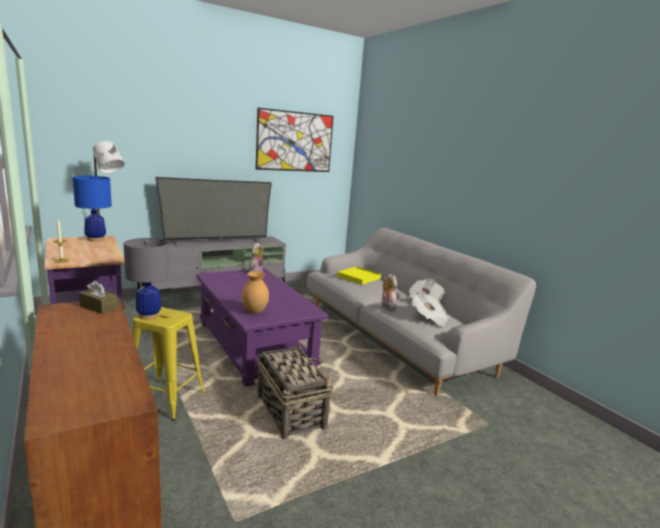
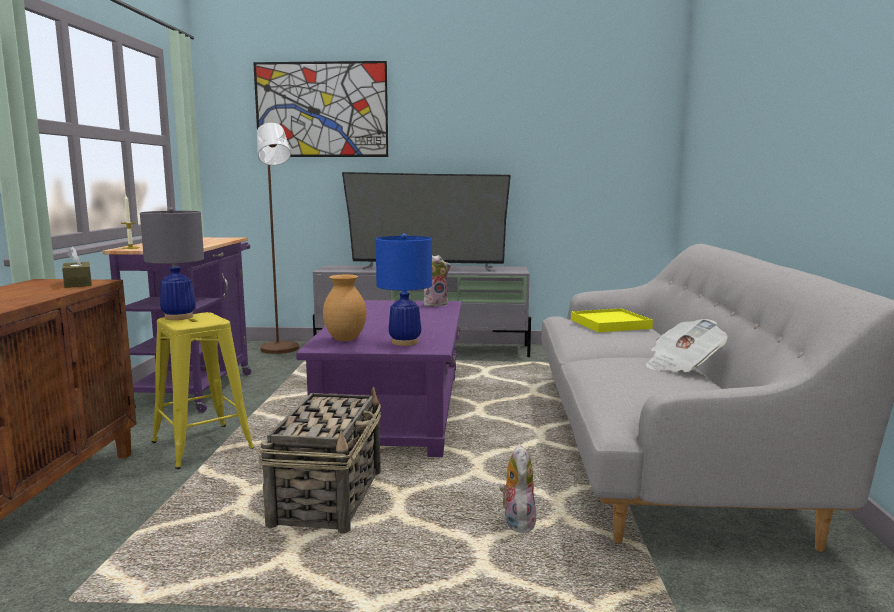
camera: 35 degrees right, 5 degrees down
blue table lamp [72,175,112,241] -> blue table lamp moved to [376,233,432,346]
picture [256,108,333,172] -> picture moved to [253,61,388,157]
plush toy [381,274,397,311] -> plush toy moved to [500,444,536,533]
newspaper [413,291,450,327] -> none

